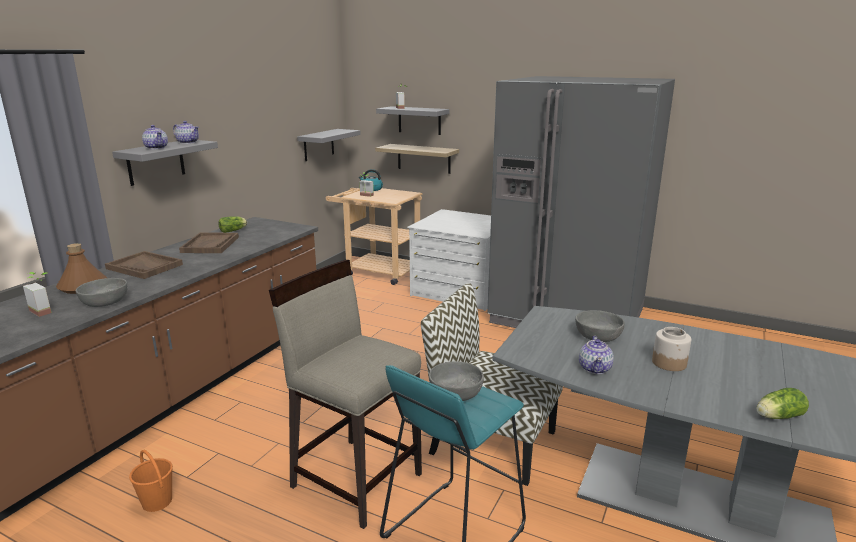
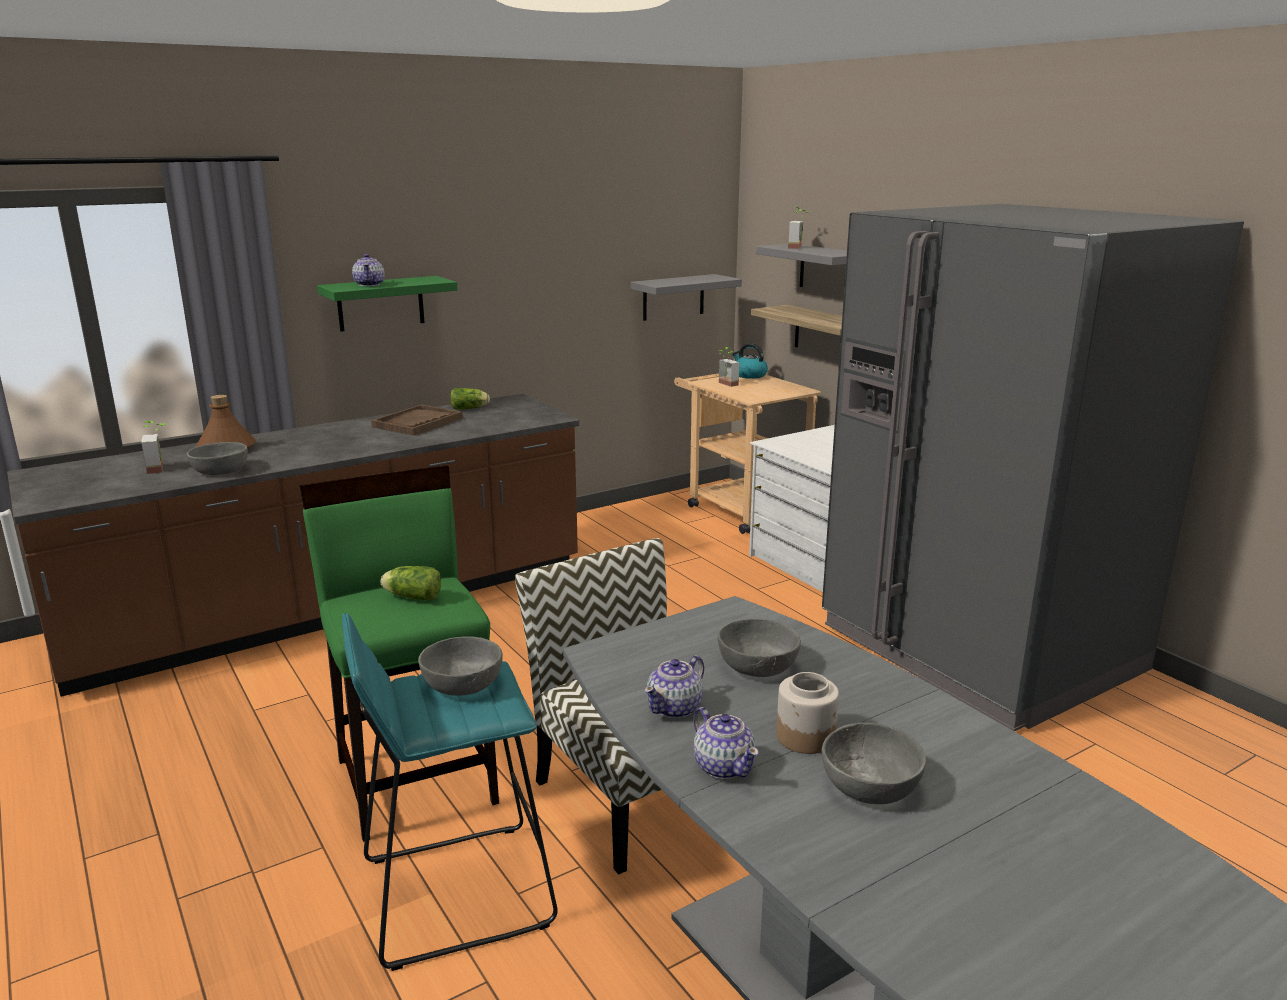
camera: 30 degrees right, 0 degrees up
brown tray [105,251,183,279] -> none
grey shelf [112,140,218,186] -> green shelf [317,276,458,332]
orange bucket [129,450,173,512] -> none
teapot [173,121,199,144] -> teapot moved to [693,707,759,779]
beige stool [269,260,422,529] -> green stool [299,465,499,842]
lettuce [757,388,809,419] -> lettuce moved to [381,566,441,601]
none -> grey bowl [822,723,926,804]

